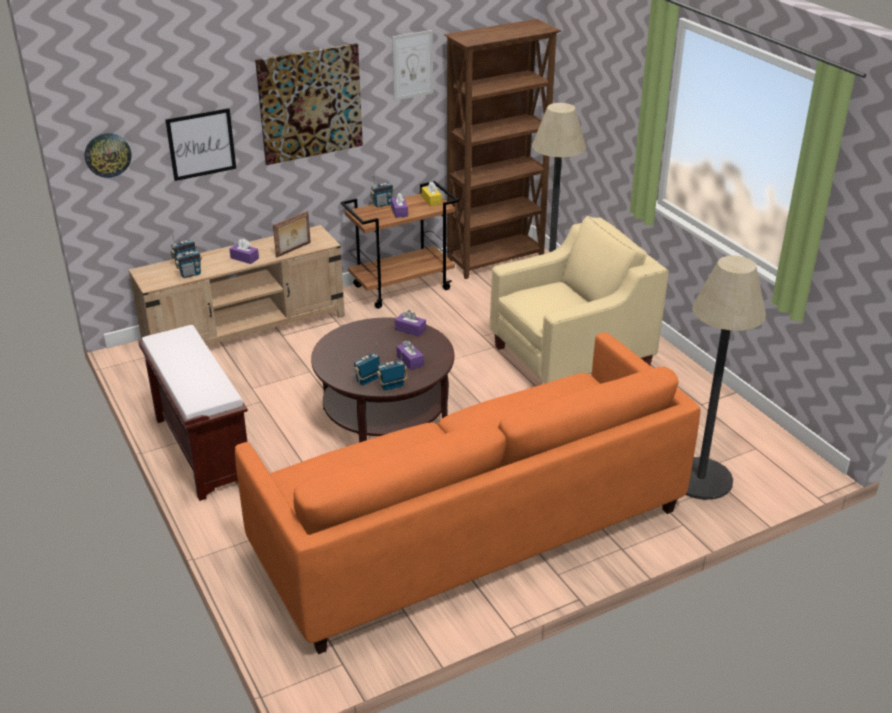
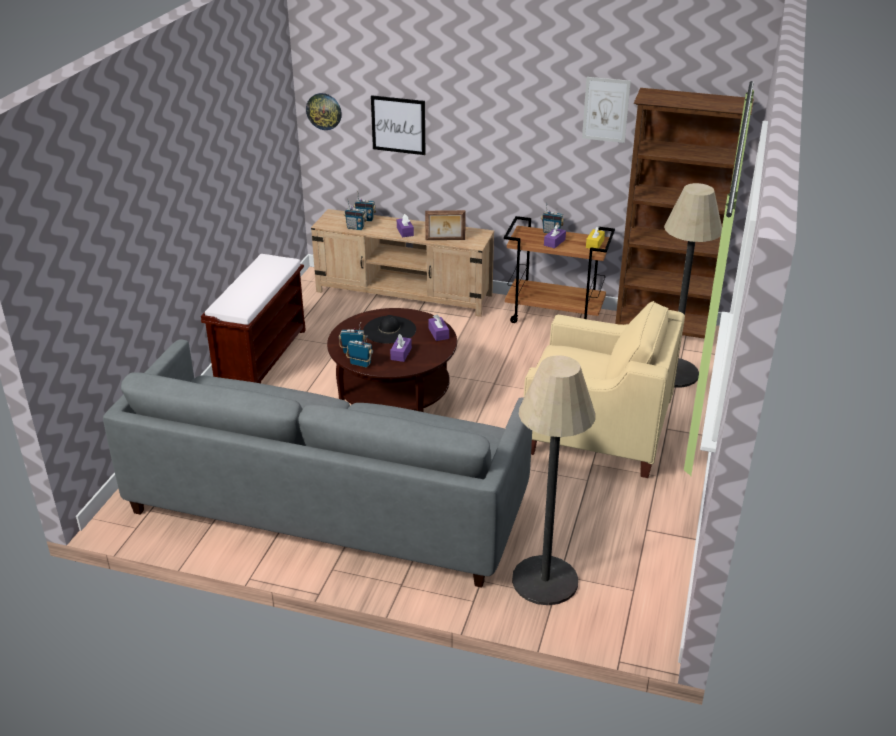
camera: 45 degrees right, 0 degrees up
orange sofa [235,332,700,654] -> grey sofa [103,339,532,588]
picture [255,43,363,165] -> none
none -> black hat [363,315,416,344]

